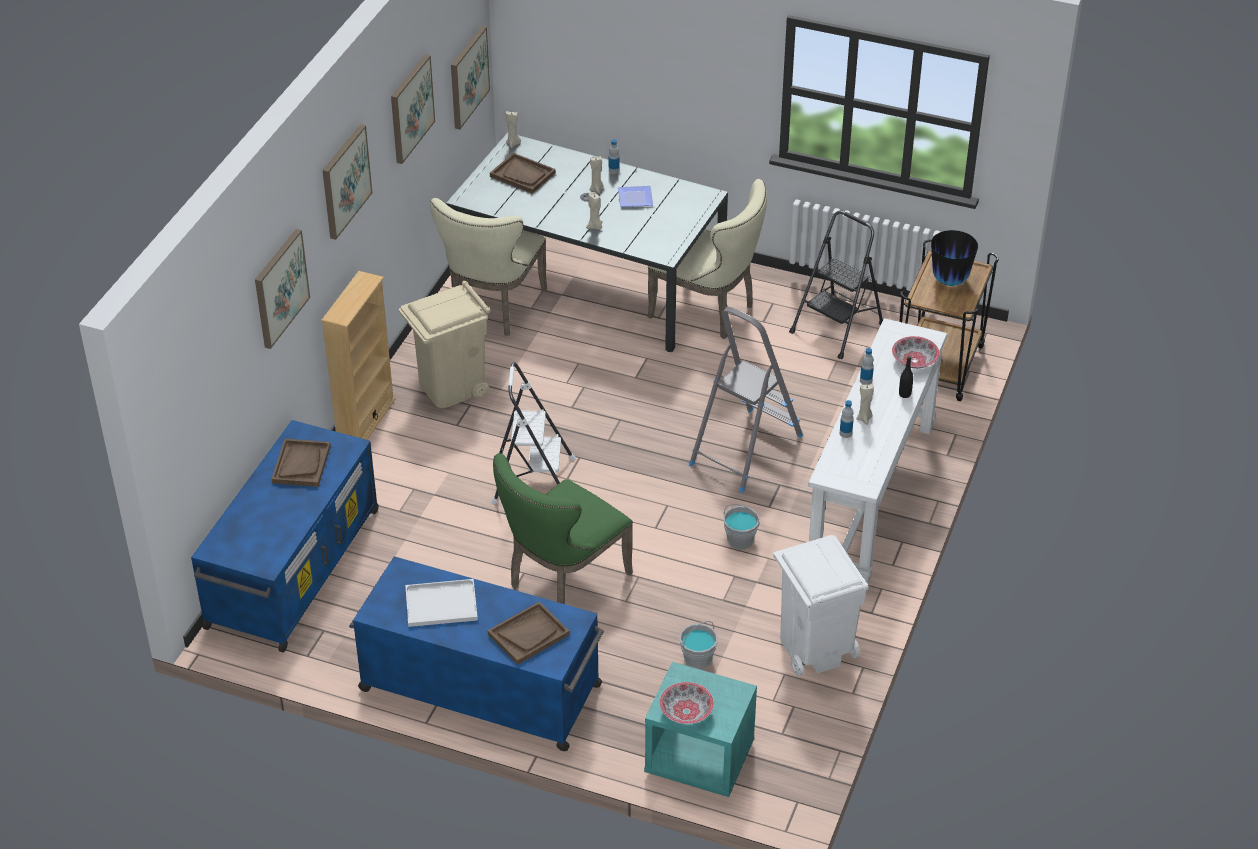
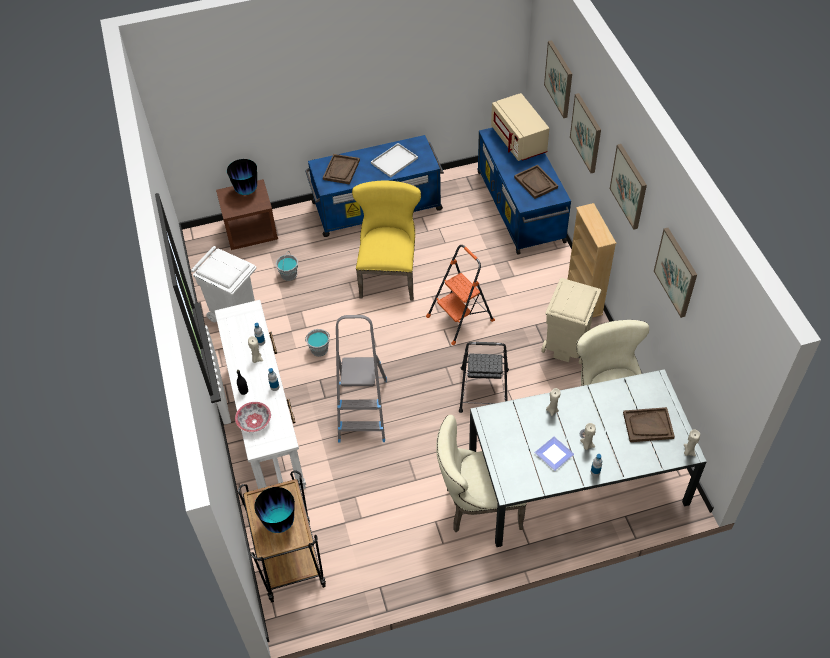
camera: 145 degrees right, 10 degrees up
picture [451,26,490,130] -> picture moved to [544,40,572,118]
white step ladder [491,362,576,504] -> orange step ladder [426,245,495,345]
green chair [493,453,633,604] -> yellow chair [352,180,421,301]
turquoise nightstand [644,662,757,797] -> brown nightstand [216,179,278,250]
bowl [660,682,714,724] -> vase [227,159,257,195]
black step ladder [789,211,883,359] -> black step ladder moved to [459,342,509,413]
none -> beige microwave [491,93,549,161]

